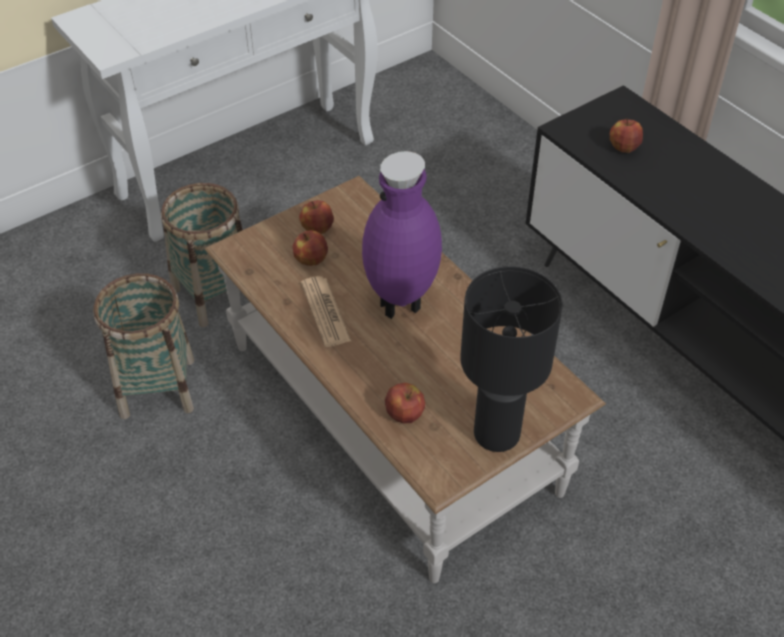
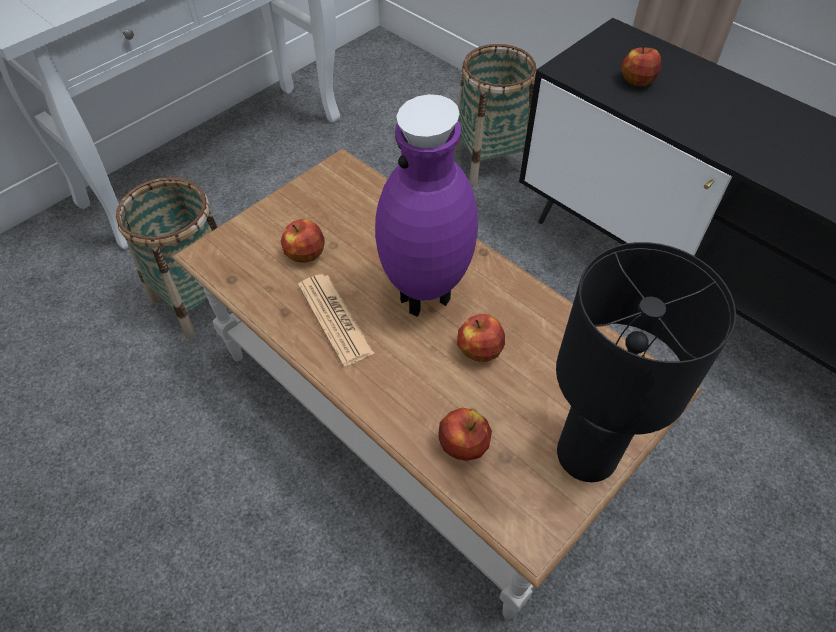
camera: 10 degrees left, 5 degrees up
basket [93,273,194,419] -> basket moved to [454,44,537,185]
apple [299,200,334,234] -> apple moved to [457,314,505,362]

